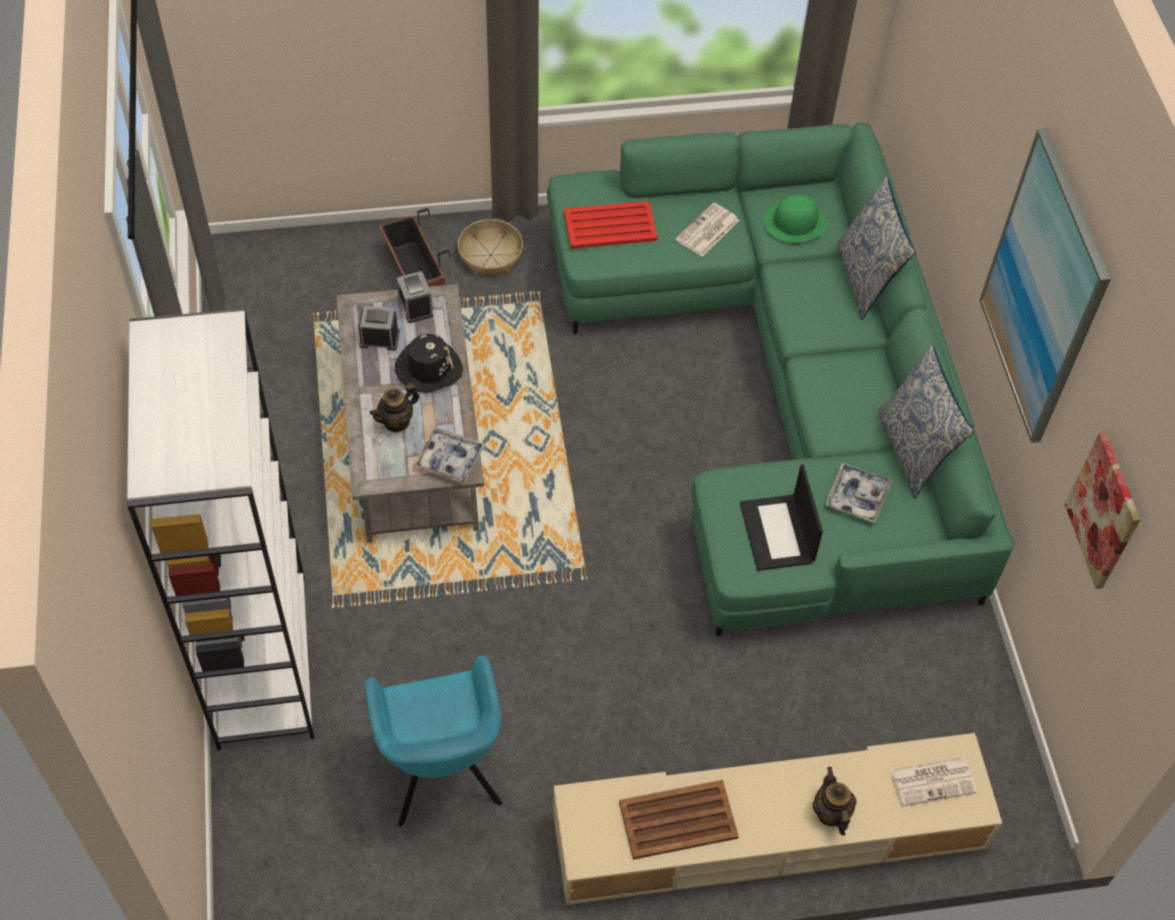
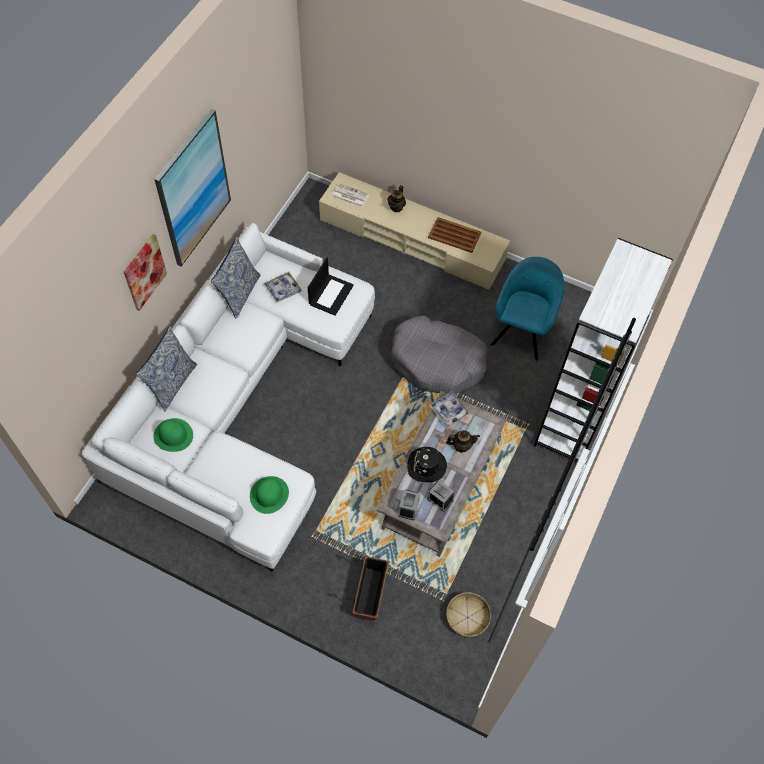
camera: 145 degrees left, 5 degrees up
basket [458,219,523,276] -> basket moved to [446,592,491,638]
green sofa [547,122,1015,636] -> white sofa [82,223,375,572]
red tray [564,201,658,249] -> green hat [250,476,289,514]
newspaper [675,203,740,257] -> none
picture [1065,432,1140,589] -> picture moved to [124,234,167,311]
none -> grey dog bed [391,316,488,394]

